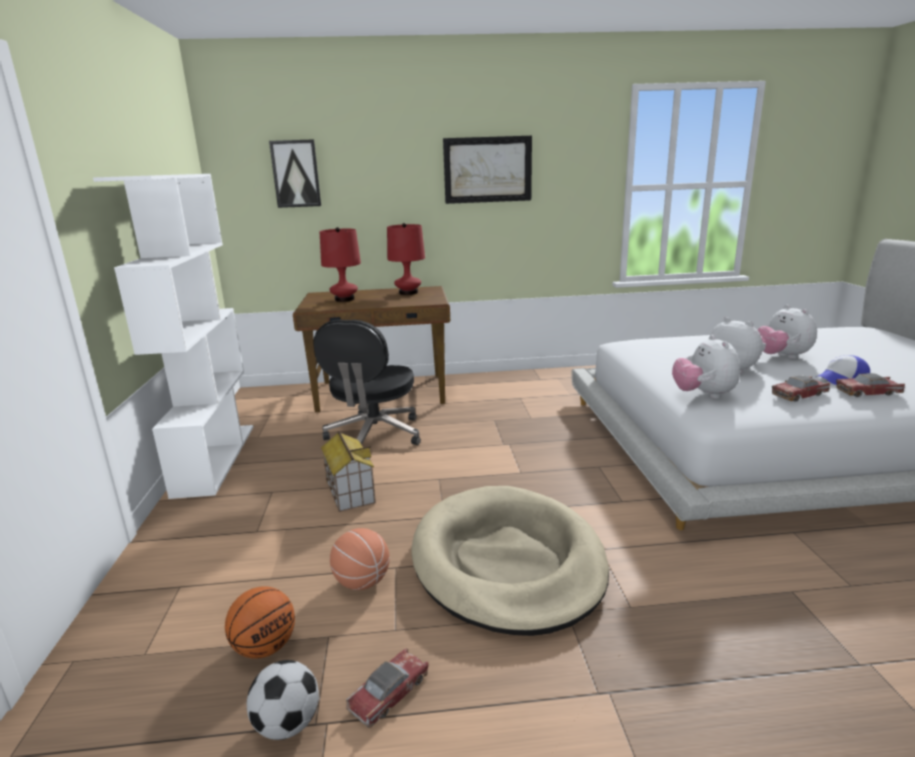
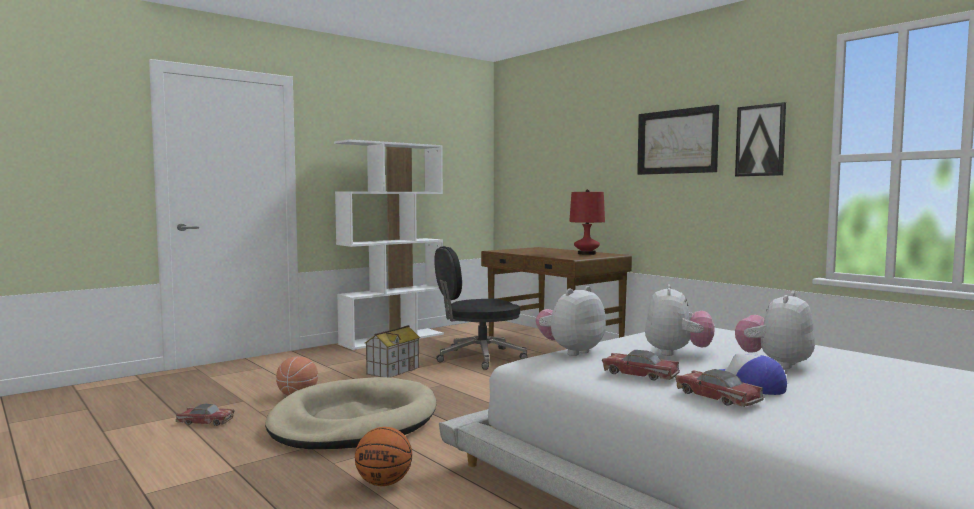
camera: 55 degrees right, 15 degrees down
basketball [225,586,295,659] -> basketball moved to [355,427,412,486]
football [247,660,319,740] -> none
picture [269,139,321,208] -> picture moved to [735,102,786,177]
red table lamp [320,227,361,302] -> none

